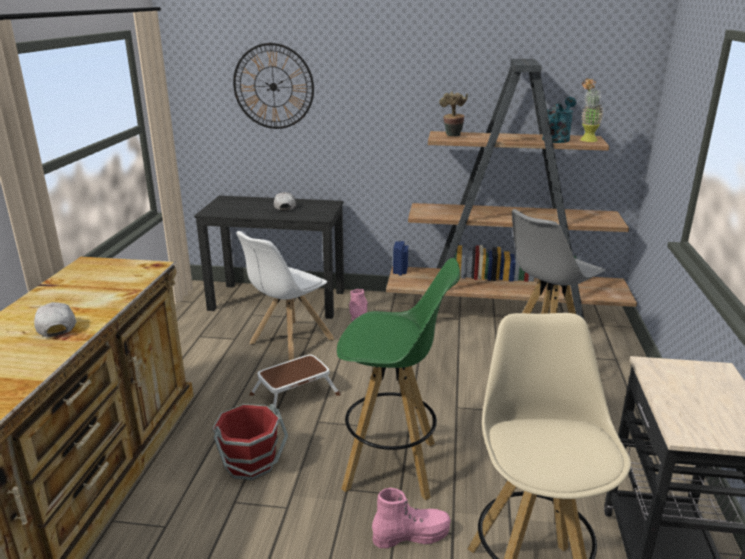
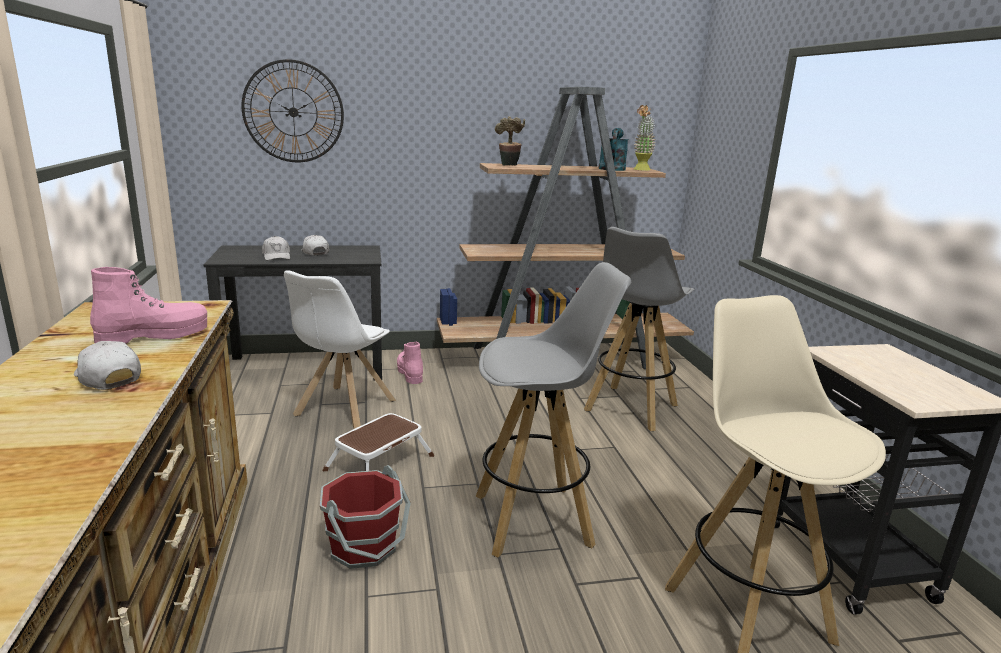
camera: 20 degrees left, 5 degrees down
green stool [337,258,460,500] -> grey stool [476,262,631,557]
pink boot [372,488,451,548] -> pink boot moved to [90,267,207,344]
none -> white cap [262,236,290,261]

